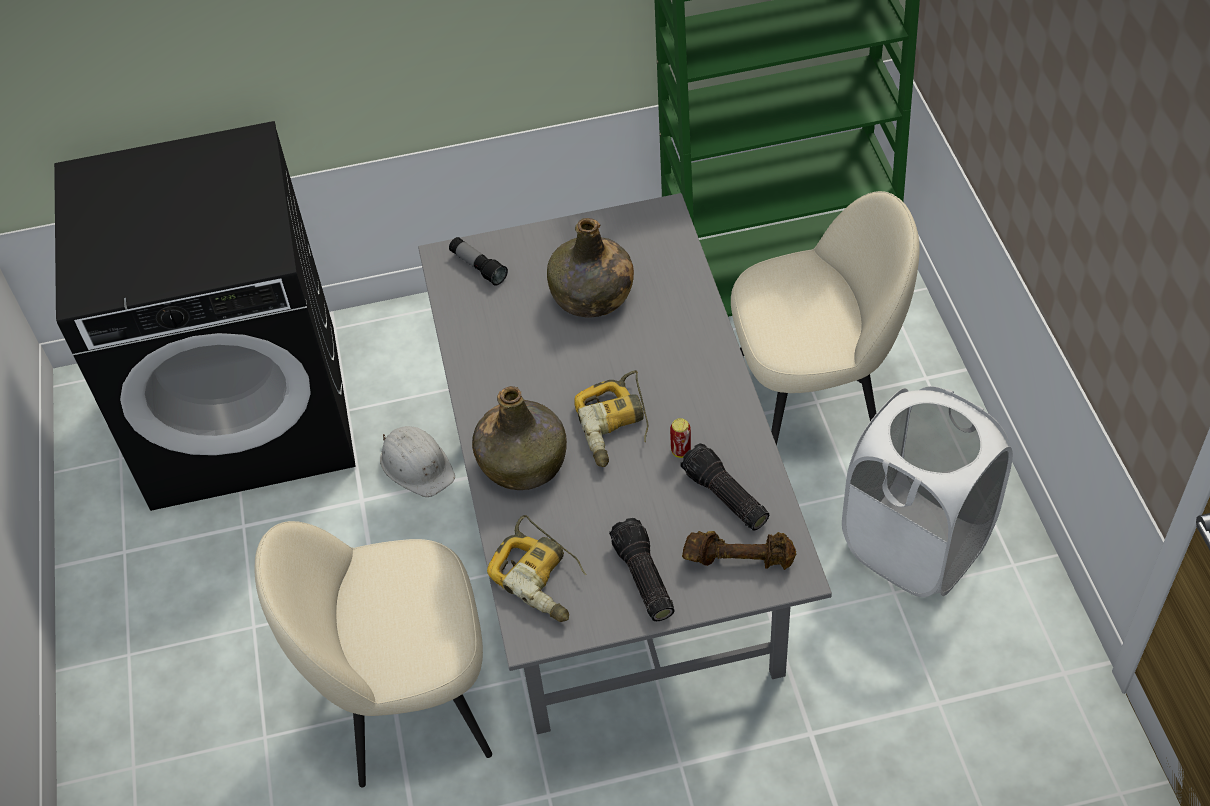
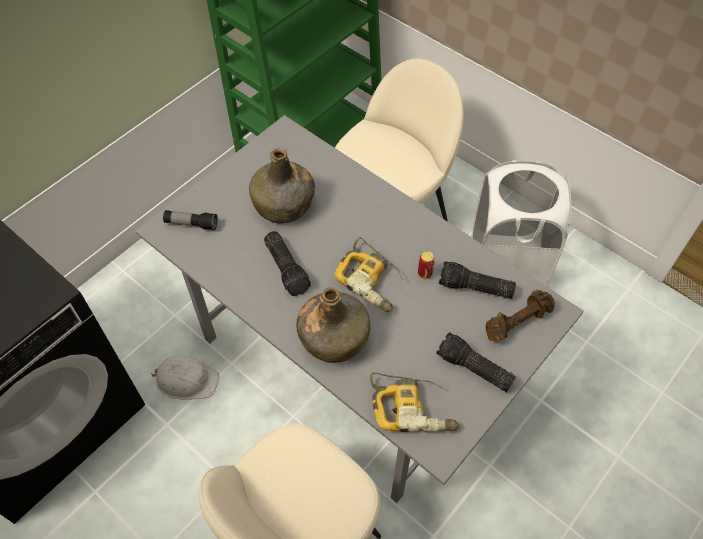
camera: 40 degrees left, 5 degrees up
none -> flashlight [264,231,311,296]

